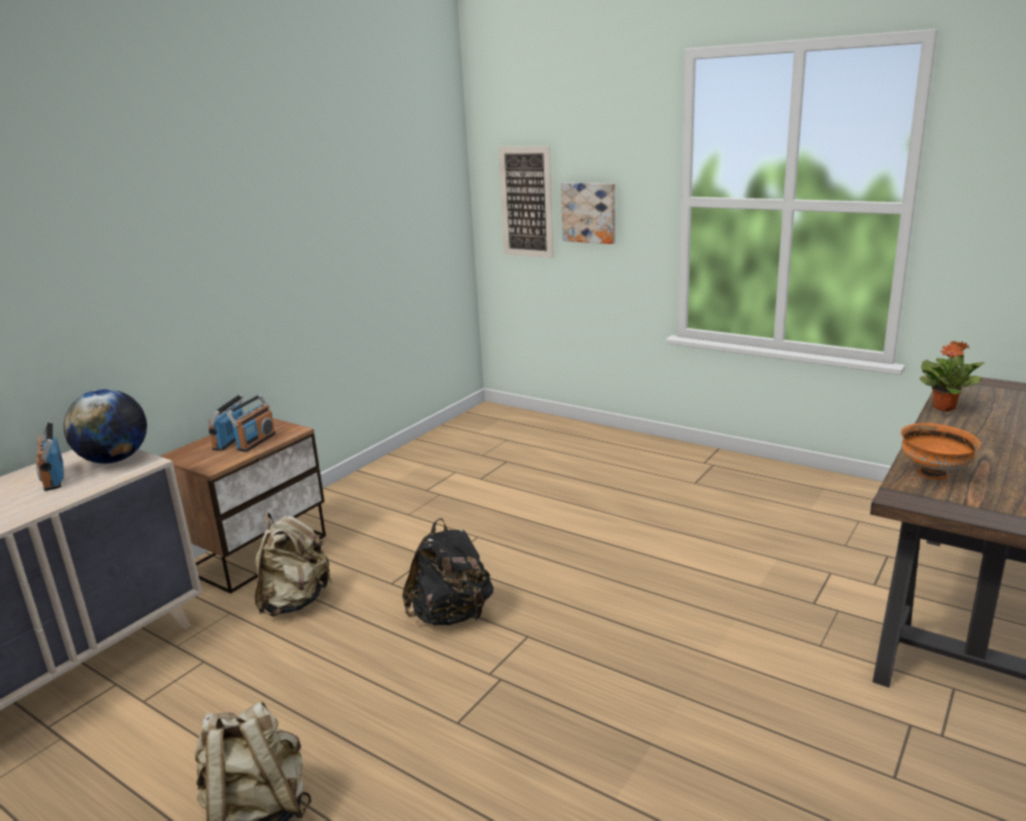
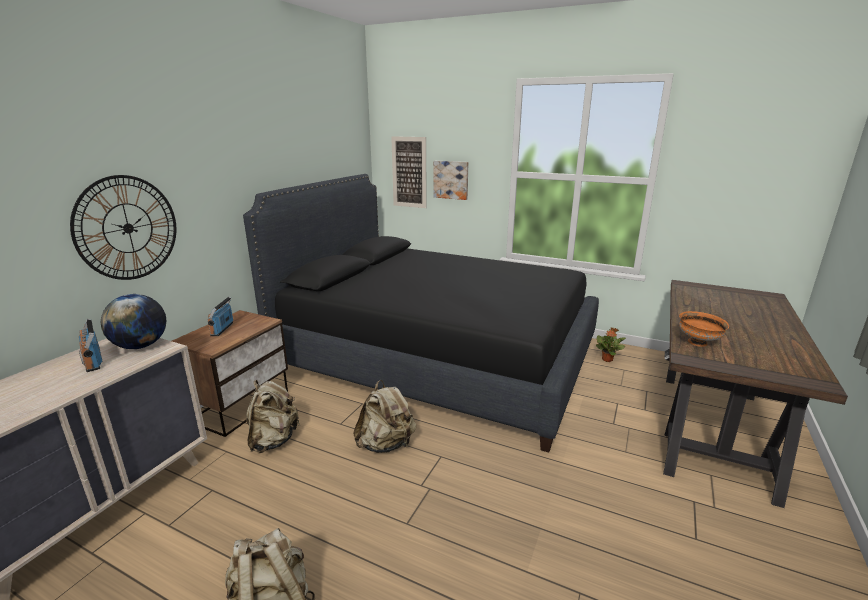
camera: 10 degrees left, 0 degrees up
radio [226,394,276,452] -> none
black backpack [402,518,494,625] -> beige backpack [353,380,416,453]
potted plant [920,341,984,411] -> potted plant moved to [596,327,626,362]
none -> wall clock [70,175,176,280]
none -> black bed [243,174,599,453]

